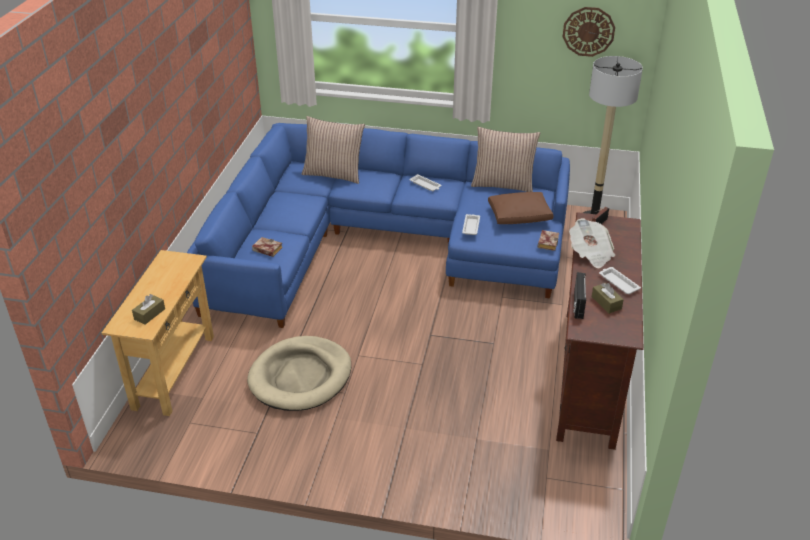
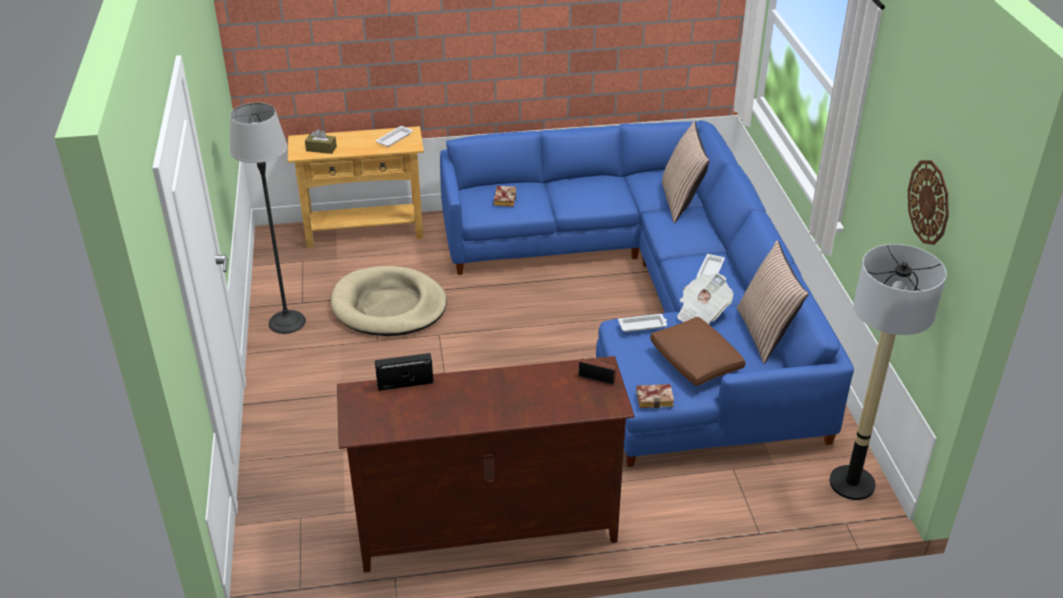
camera: 70 degrees right, 0 degrees up
newspaper [569,218,615,268] -> newspaper moved to [677,274,733,324]
brown tissue box [592,283,624,314] -> none
white tray [599,267,641,294] -> white tray moved to [375,126,413,147]
none -> floor lamp [230,103,306,334]

